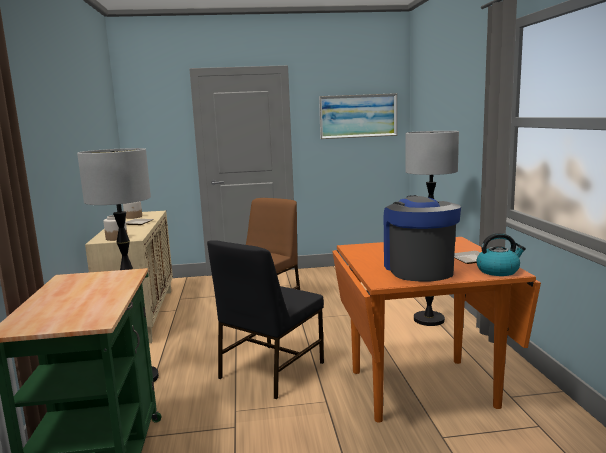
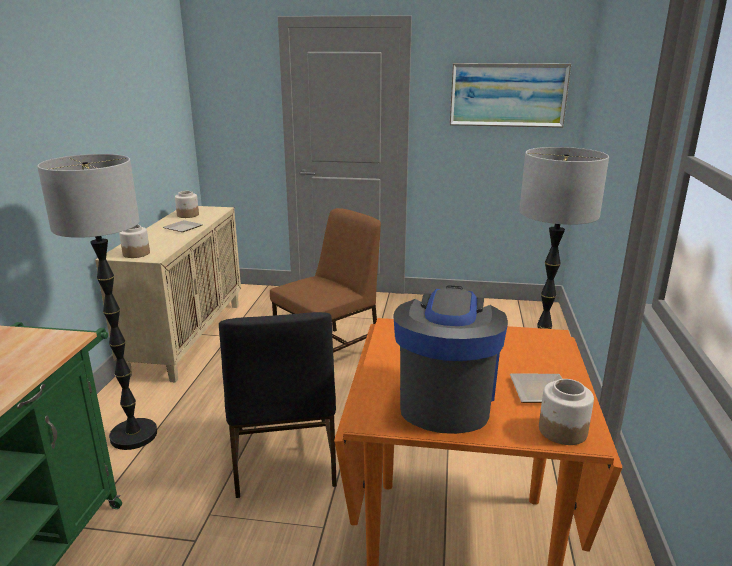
camera: 15 degrees right, 10 degrees up
black chair [207,240,324,399] -> black chair turned 60 degrees counterclockwise [219,312,337,498]
kettle [476,233,526,276] -> jar [539,379,594,445]

